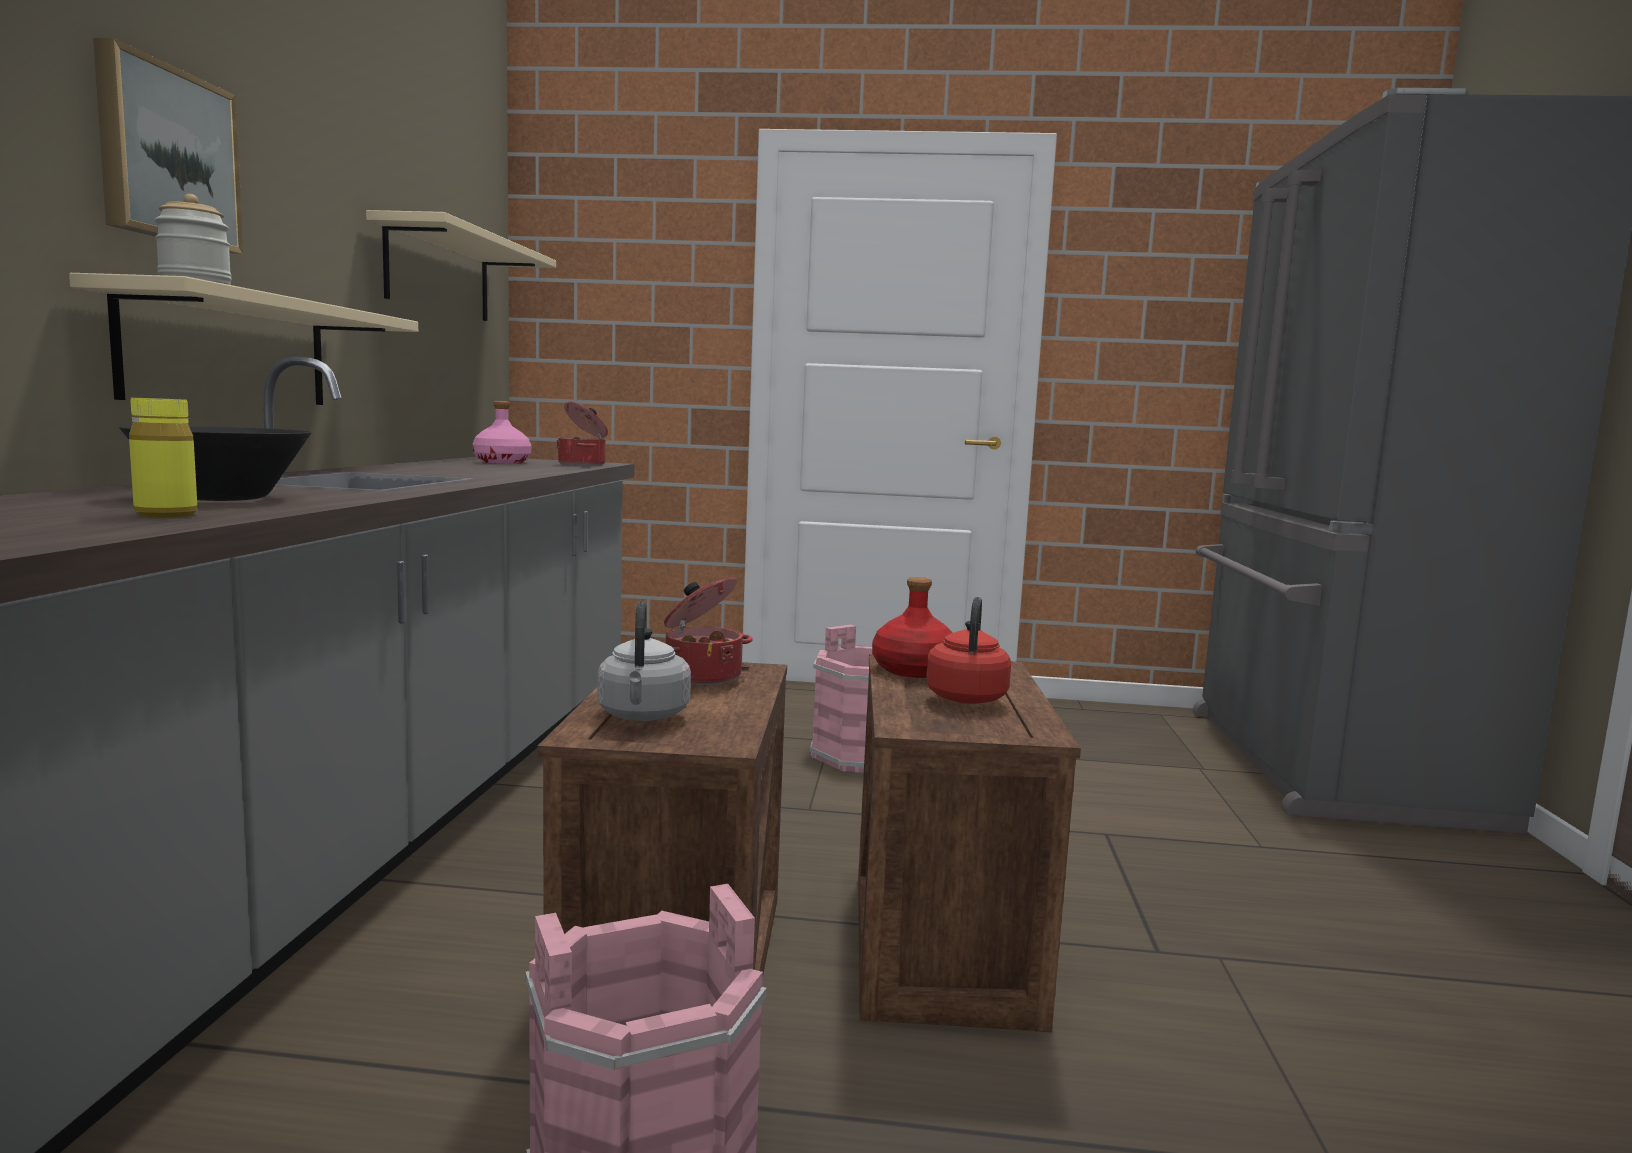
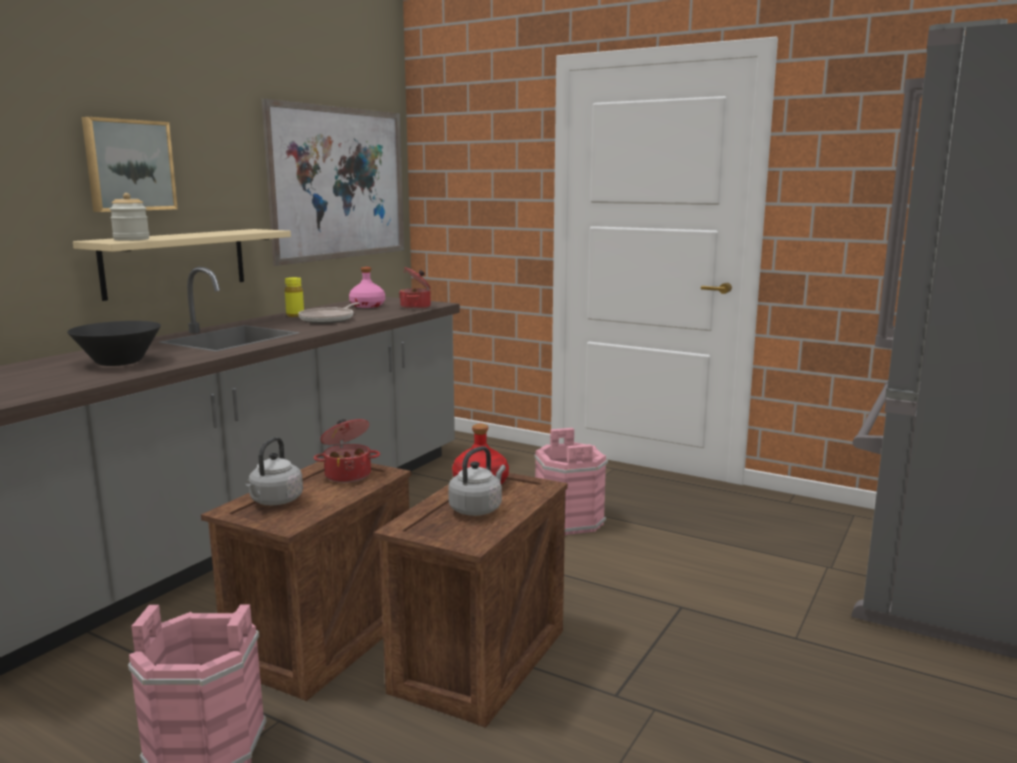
camera: 25 degrees right, 5 degrees up
yellow bottle [129,398,197,517] -> yellow bottle moved to [285,277,304,317]
beige shelf [366,210,556,321] -> picture [262,99,404,266]
red kettle [926,597,1011,704] -> grey kettle [448,446,506,516]
none -> frying pan [298,303,360,323]

